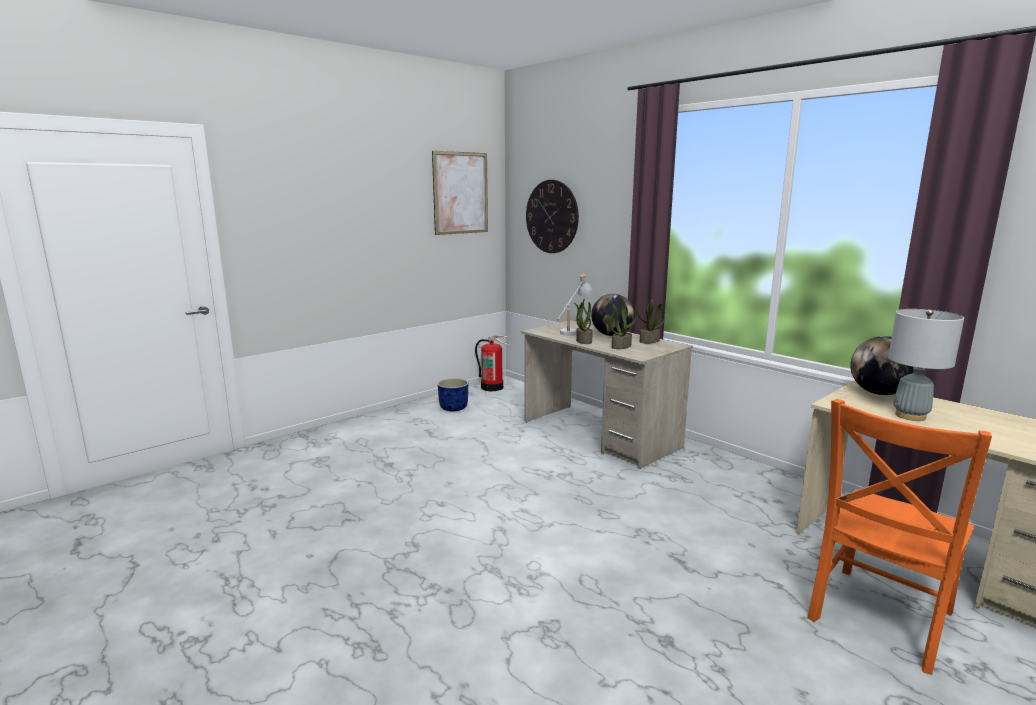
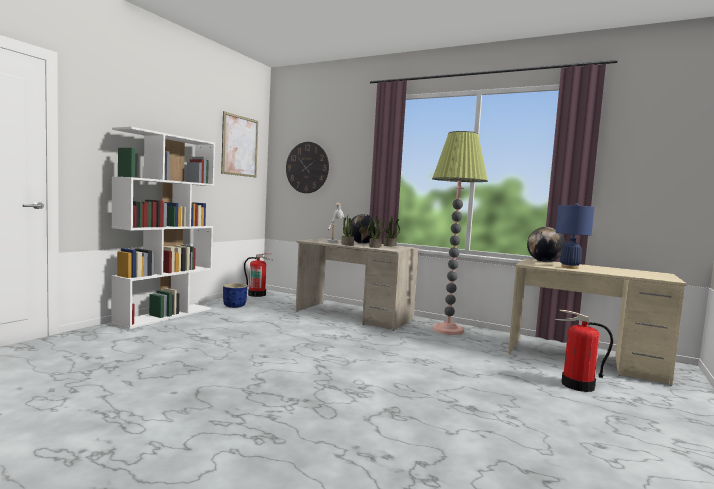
camera: 20 degrees left, 10 degrees down
orange chair [808,399,992,675] -> fire extinguisher [555,310,613,392]
grey table lamp [888,309,964,421] -> blue table lamp [556,203,594,269]
none -> white bookcase [111,127,215,329]
none -> floor lamp [432,131,488,335]

